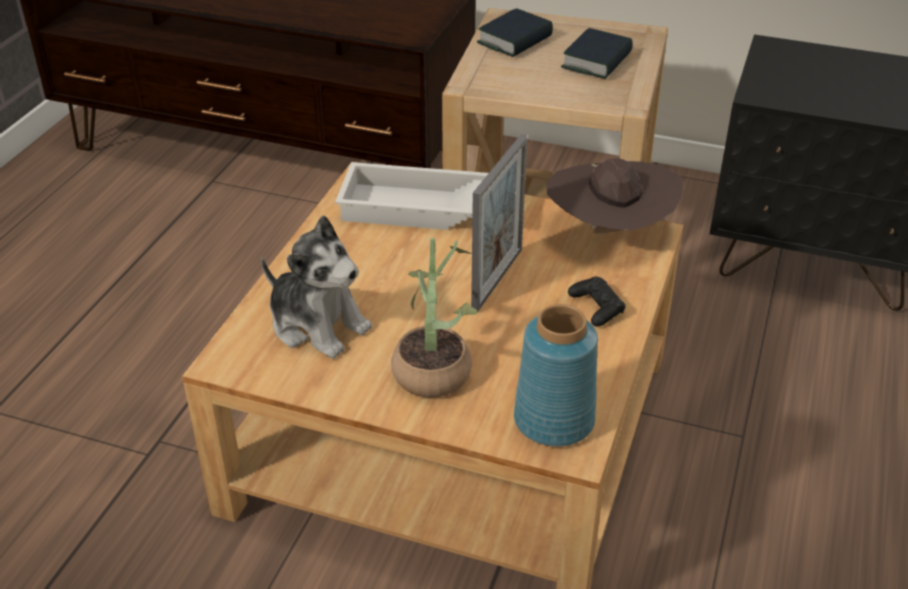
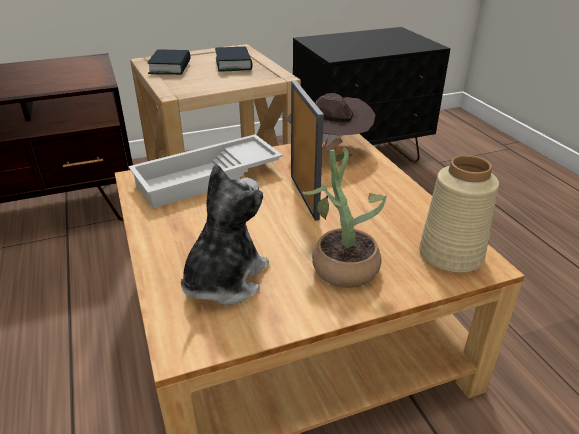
camera: 40 degrees left, 5 degrees down
plush toy [261,215,372,359] -> plush toy turned 60 degrees counterclockwise [181,164,269,305]
blue vase [514,304,598,447] -> beige vase [419,155,499,273]
black game controller [568,277,626,327] -> none

